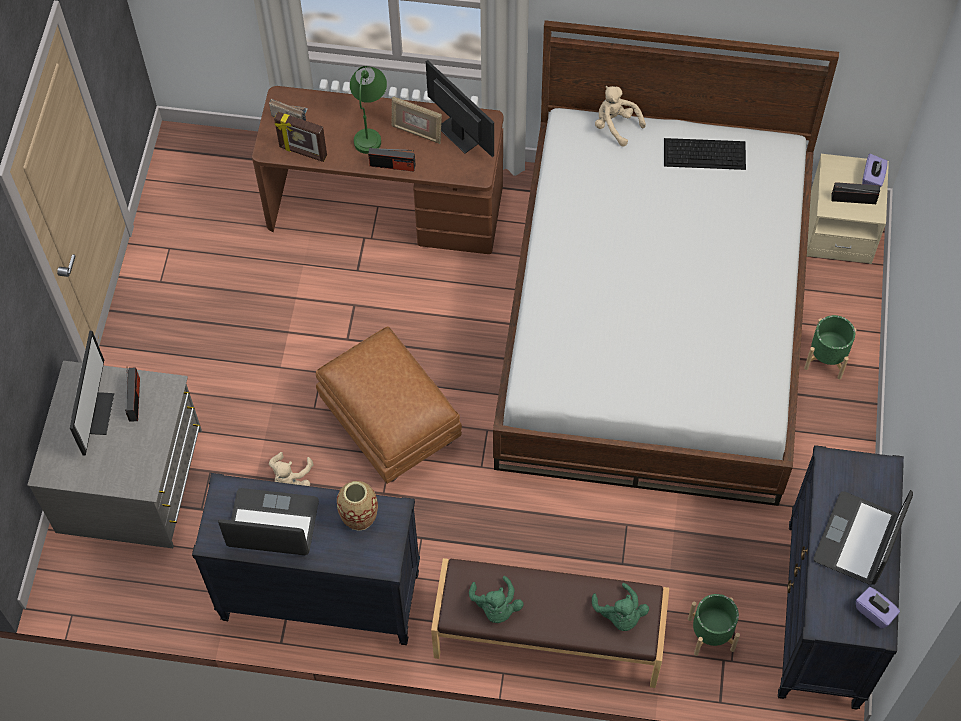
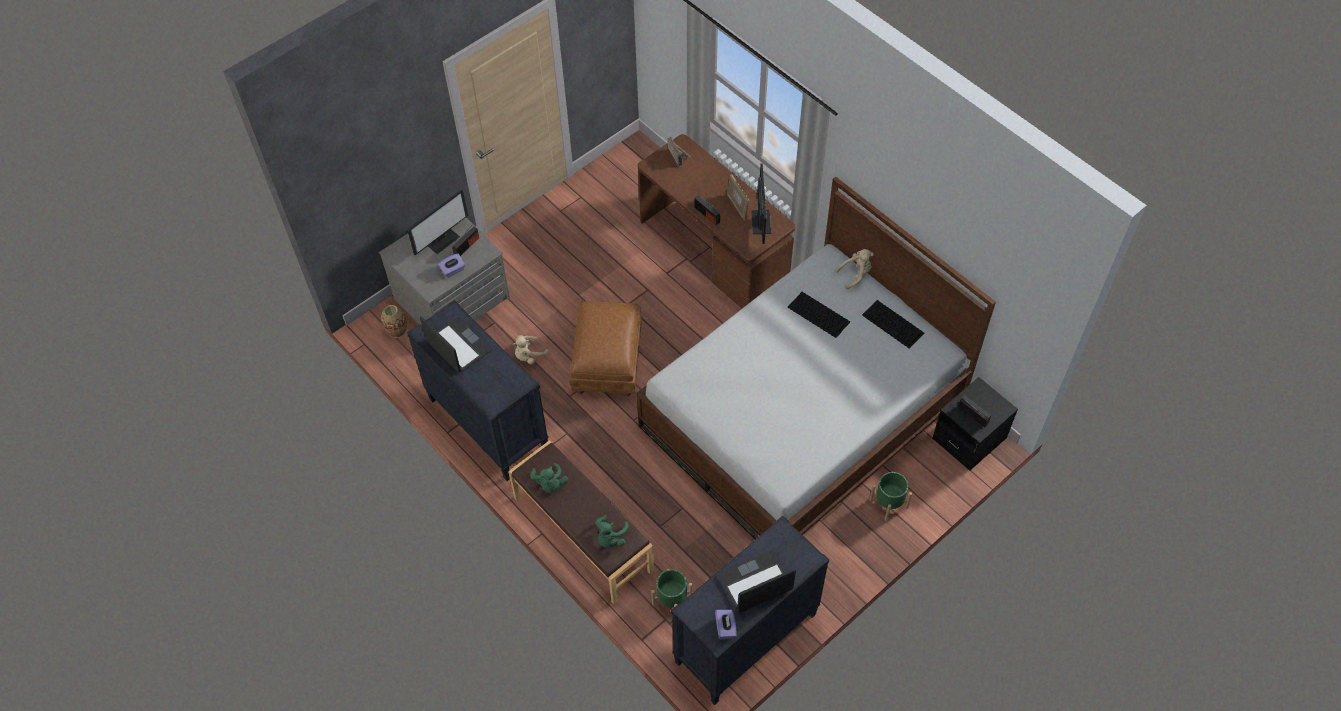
camera: 40 degrees right, 5 degrees down
picture frame [274,112,327,162] -> none
vase [337,481,378,531] -> vase moved to [381,305,407,338]
green table lamp [350,66,387,154] -> none
green plush toy [469,576,523,623] -> green plush toy turned 45 degrees counterclockwise [530,463,568,493]
beige plush toy [595,86,646,147] -> beige plush toy turned 75 degrees clockwise [836,249,874,289]
beige nightstand [807,154,889,264] -> black nightstand [932,377,1018,471]
purple tissue box [862,154,888,187] -> purple tissue box moved to [438,253,465,278]
none -> keyboard [787,292,850,338]

